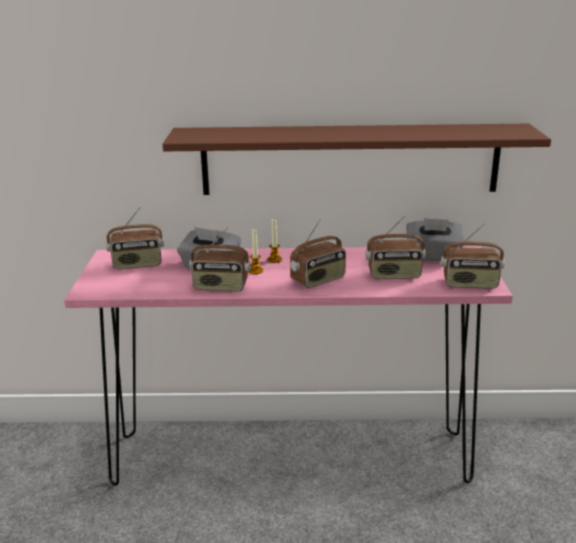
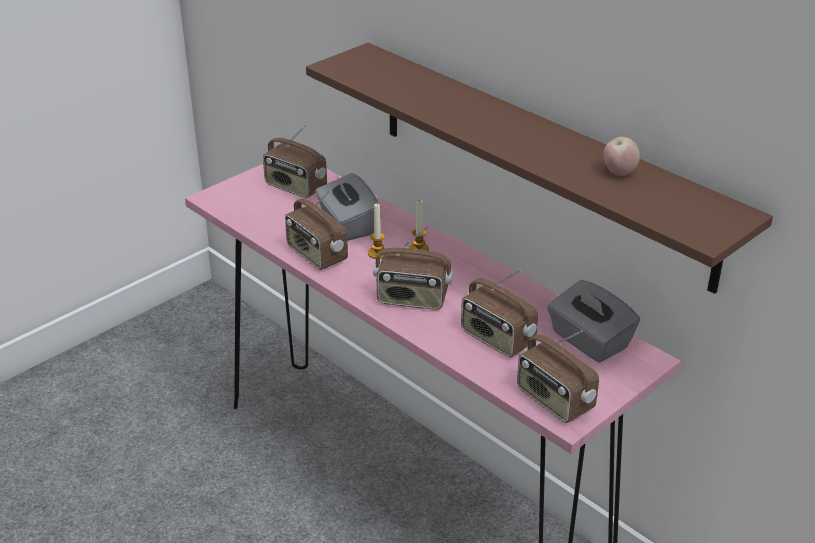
camera: 45 degrees right, 10 degrees up
none -> apple [604,137,640,176]

